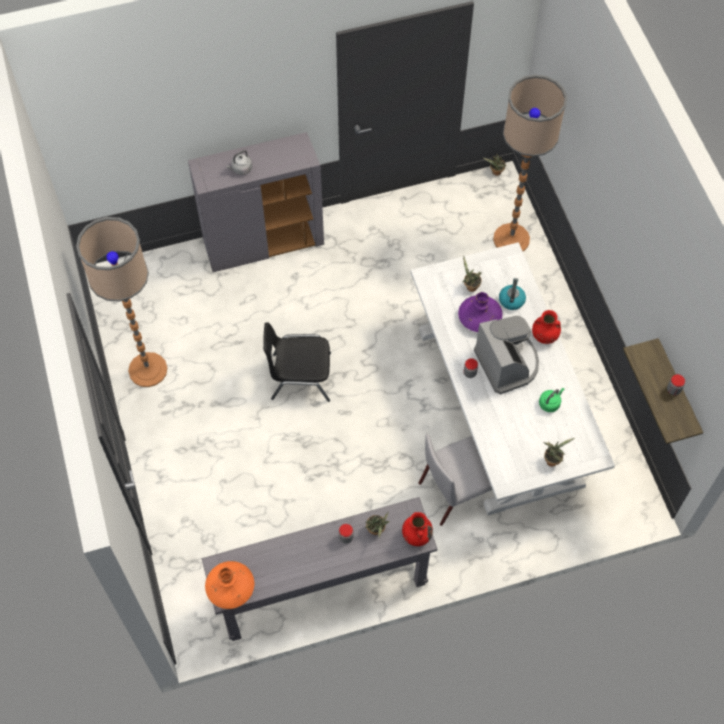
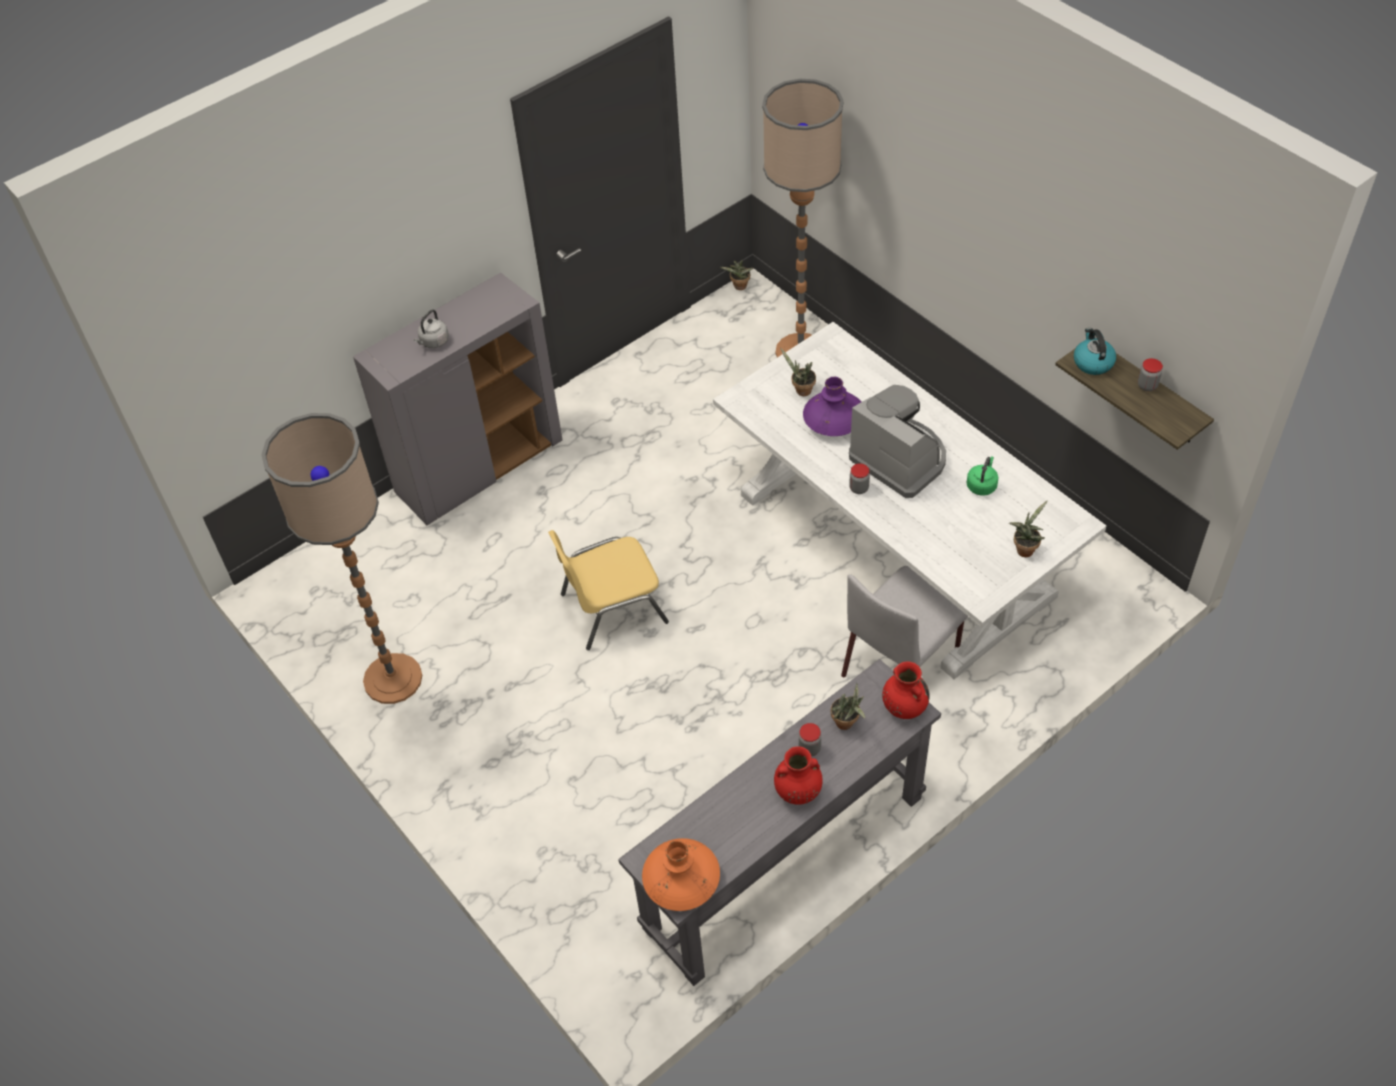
camera: 20 degrees left, 10 degrees down
black chair [263,322,331,402] -> yellow chair [548,530,669,650]
kettle [499,278,526,310] -> kettle moved to [1074,328,1116,375]
red vase [532,310,561,344] -> red vase moved to [774,746,823,805]

